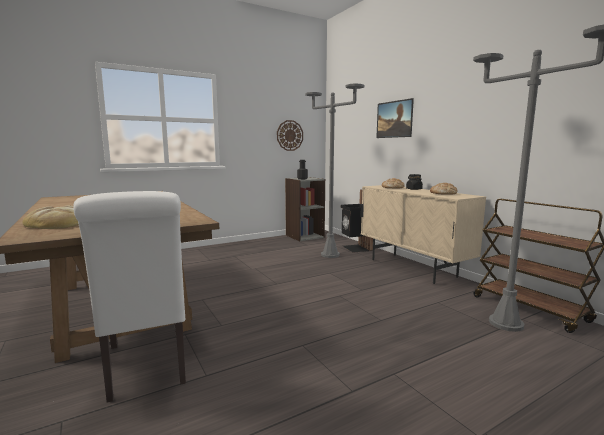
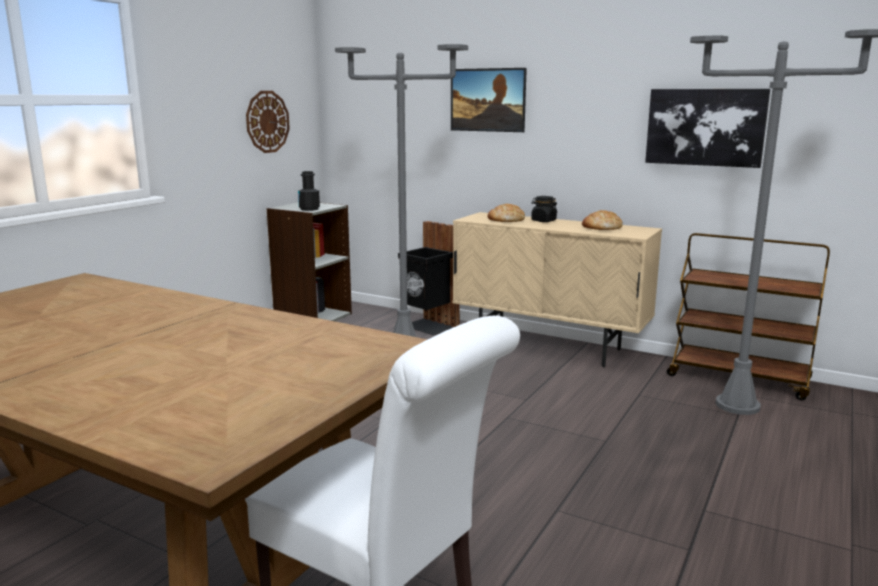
camera: 30 degrees left, 5 degrees up
bread [23,206,79,229] -> none
none -> picture [645,89,770,168]

